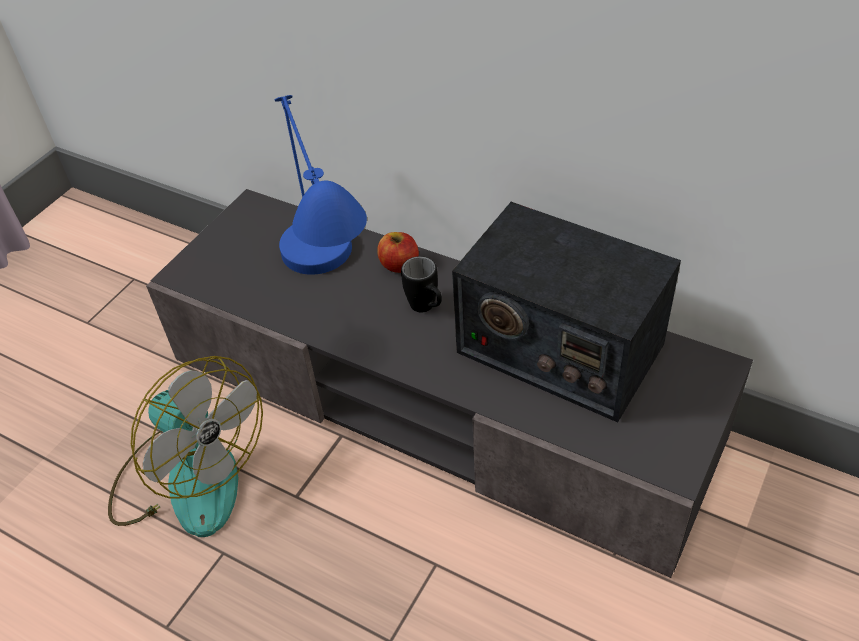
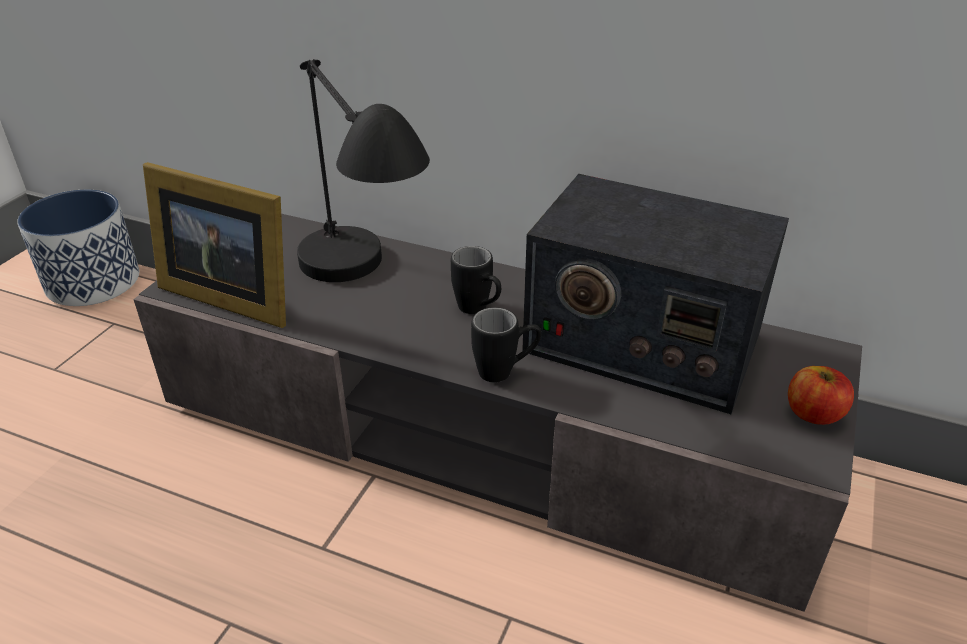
camera: 10 degrees left, 10 degrees down
fan [108,356,263,537] -> none
blue table lamp [275,95,367,275] -> black table lamp [297,59,430,282]
apple [377,232,419,273] -> apple moved to [788,366,854,425]
none -> planter [17,190,139,306]
none -> picture frame [143,162,286,328]
none -> black mug [471,307,541,383]

